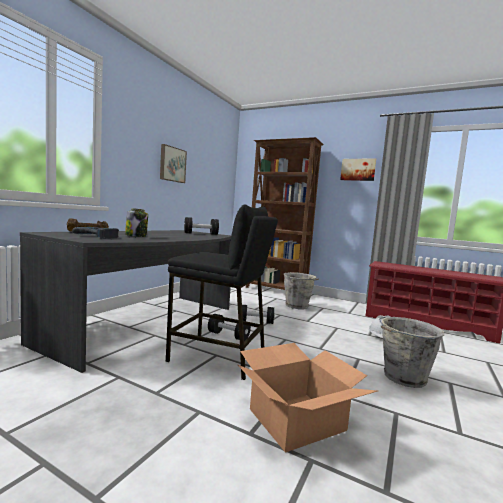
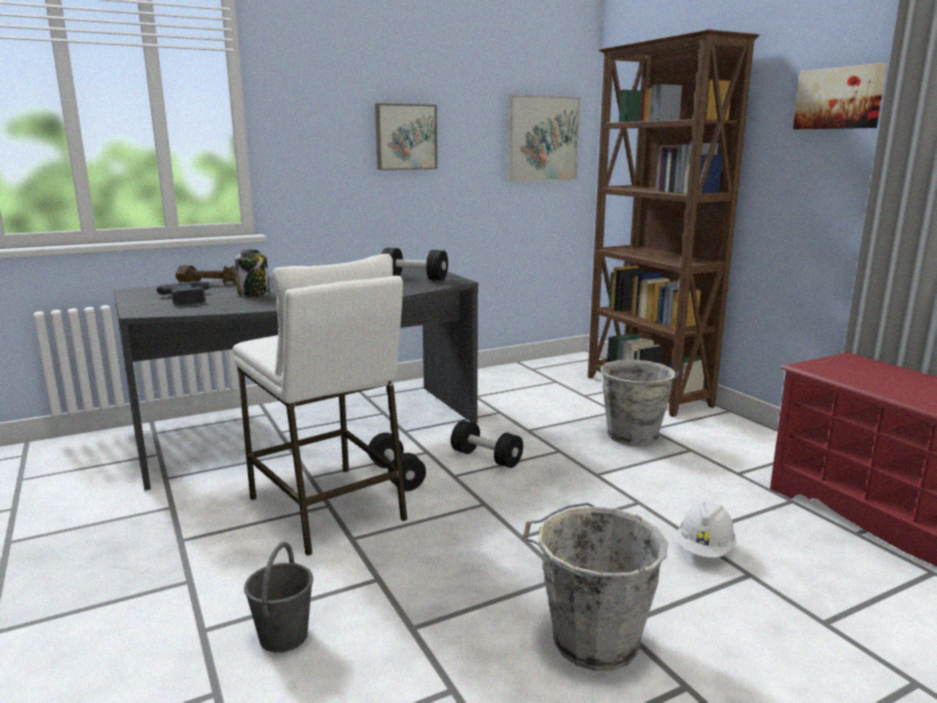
camera: 35 degrees right, 10 degrees up
black stool [165,205,278,380] -> white stool [233,254,407,556]
cardboard box [237,343,378,453] -> grey bucket [244,542,313,653]
none -> picture [507,94,580,182]

